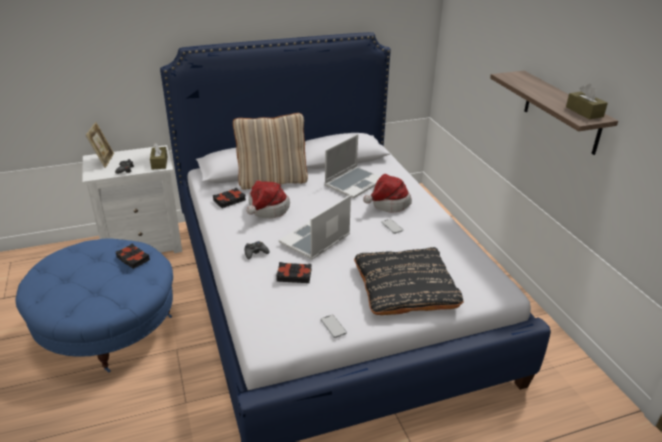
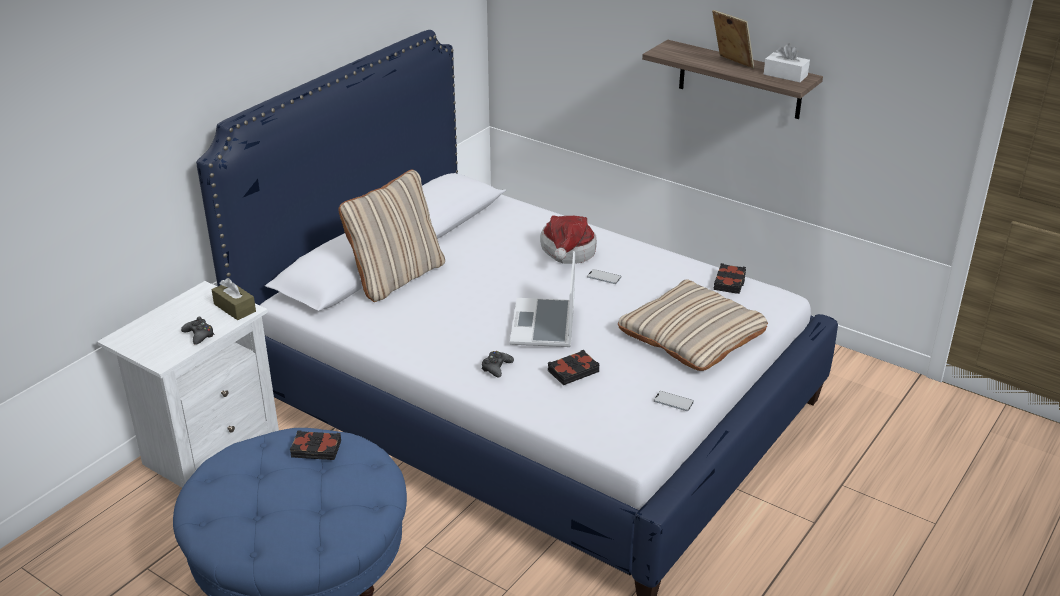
camera: 35 degrees left, 0 degrees up
picture frame [86,122,114,168] -> picture frame moved to [712,10,754,69]
black book [213,188,246,208] -> black book moved to [714,263,746,294]
hat [246,180,290,218] -> none
laptop [324,134,381,198] -> none
black pillow [354,247,464,315] -> beige pillow [618,279,768,371]
brown tissue box [566,84,608,120] -> white tissue box [764,44,810,82]

